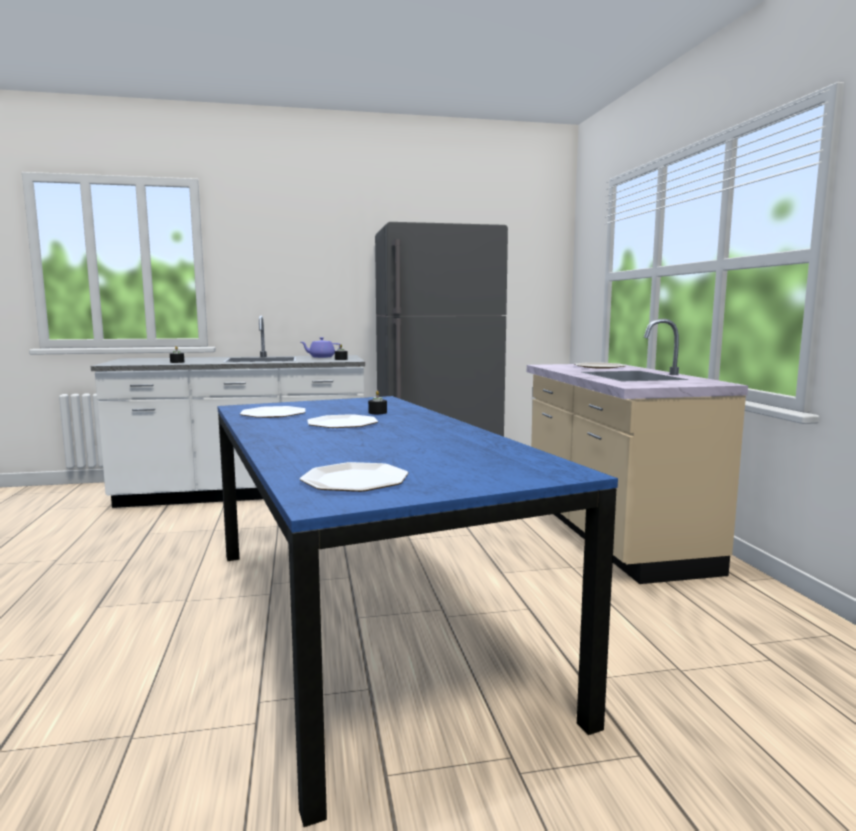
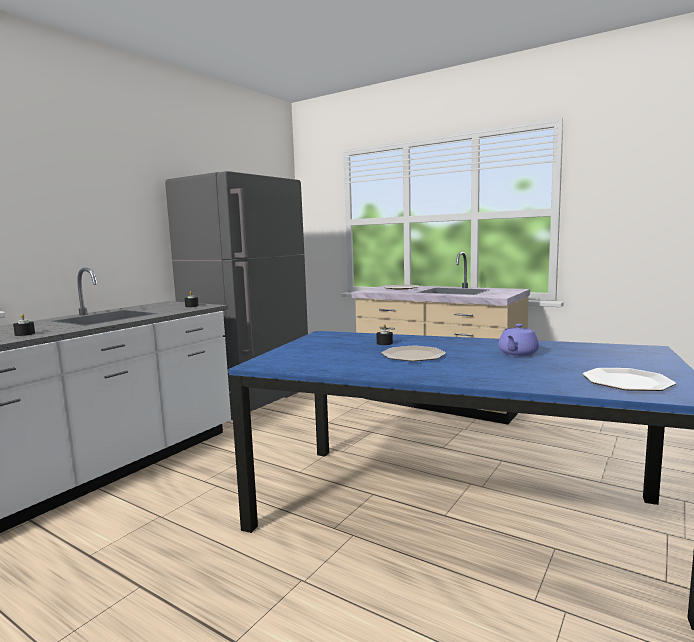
camera: 45 degrees left, 0 degrees up
plate [240,406,306,418] -> none
purple teapot [301,337,340,358] -> purple teapot moved to [498,324,539,356]

